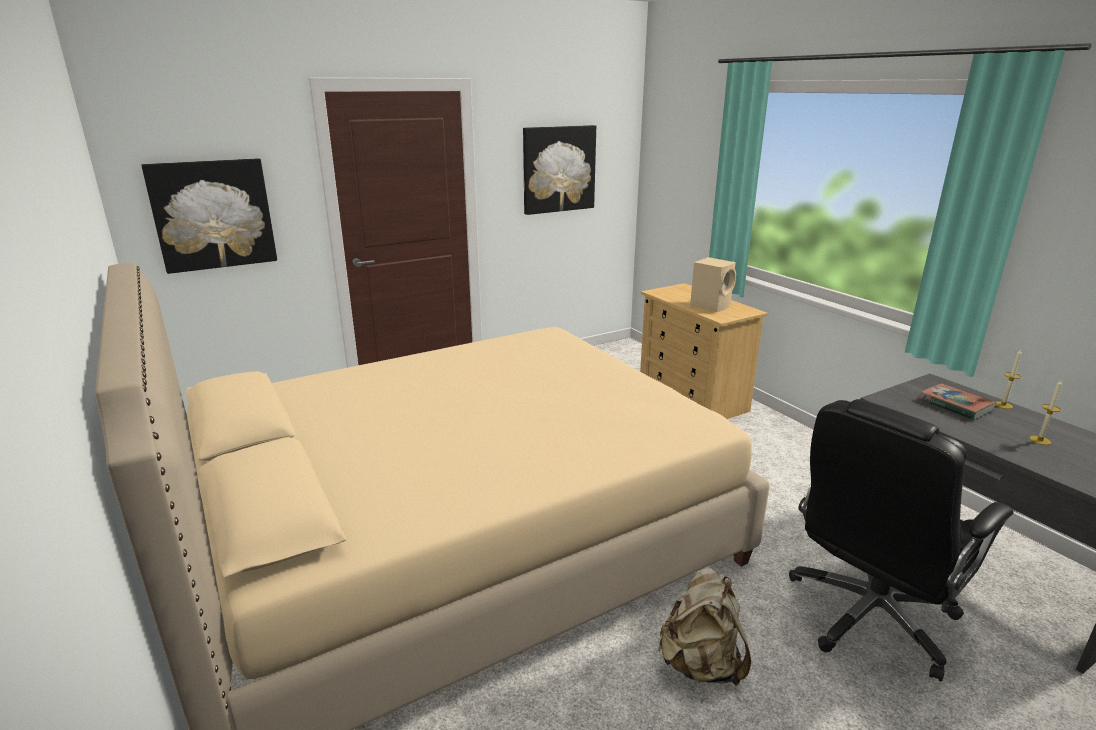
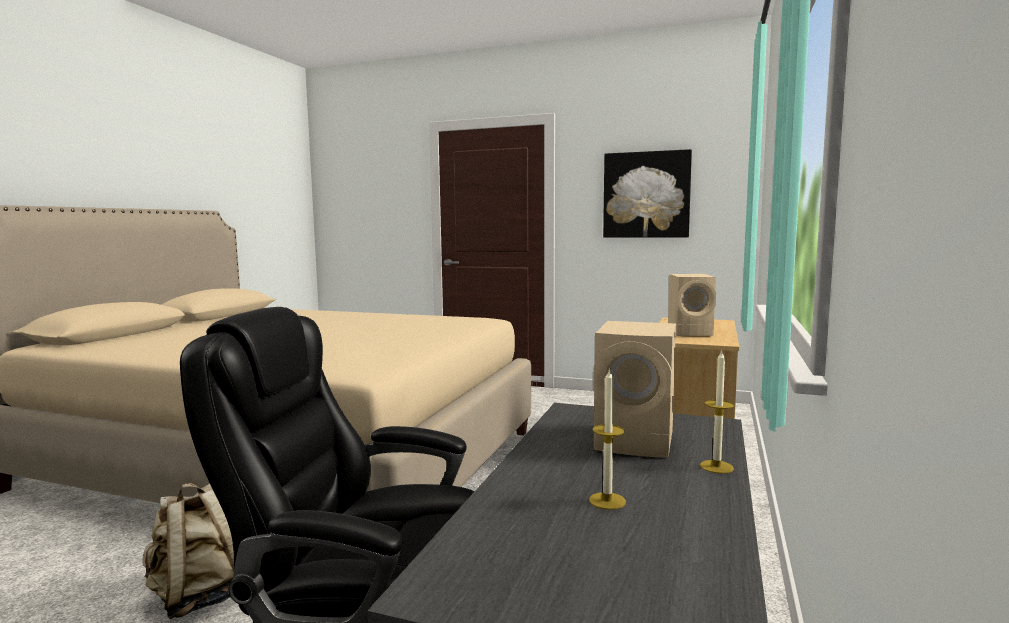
camera: 50 degrees right, 15 degrees down
picture [141,158,277,274] -> none
book [919,384,997,420] -> beige speaker [593,321,676,458]

